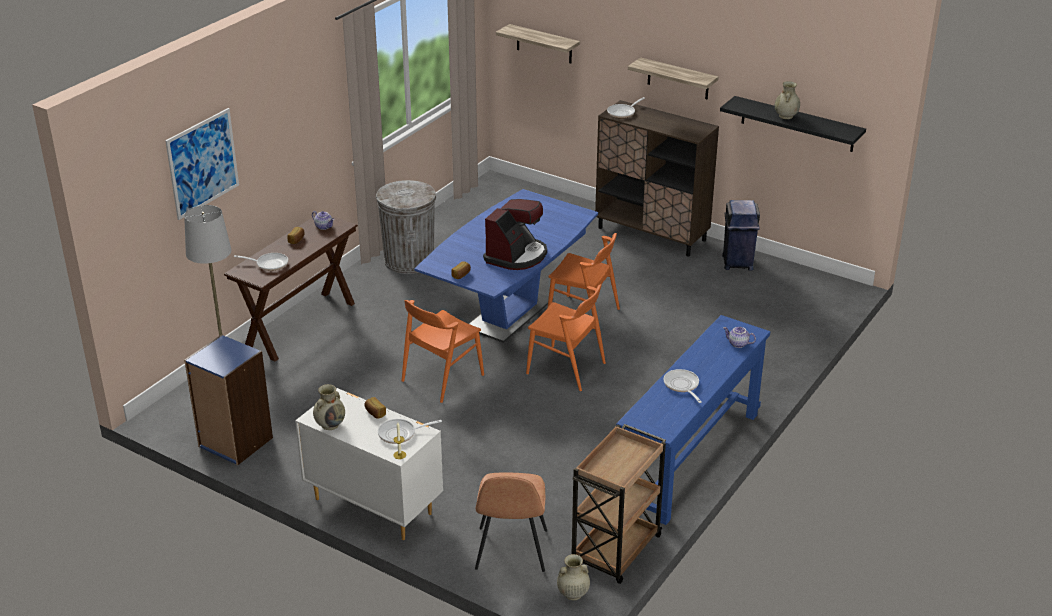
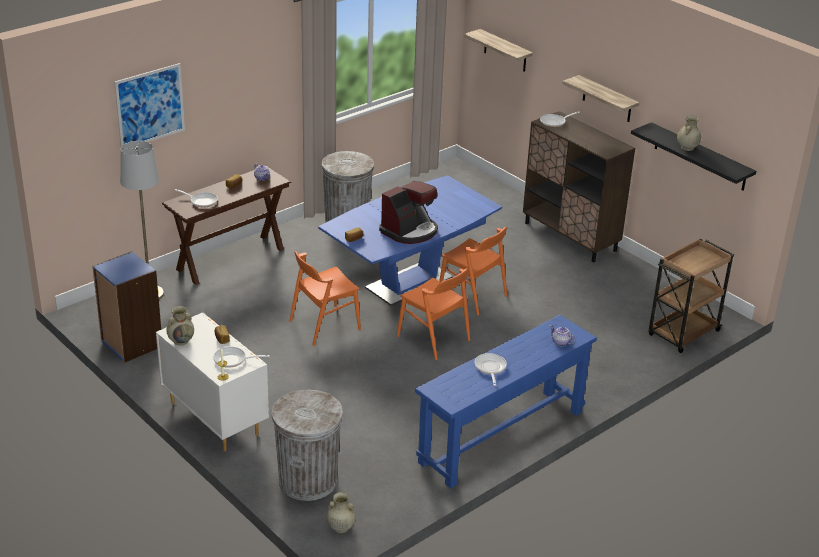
camera: 15 degrees right, 0 degrees up
brown chair [475,472,547,572] -> grey trash can [271,390,343,501]
brown cart [572,424,666,584] -> brown cart moved to [648,239,734,353]
blue trash can [722,200,760,271] -> none

